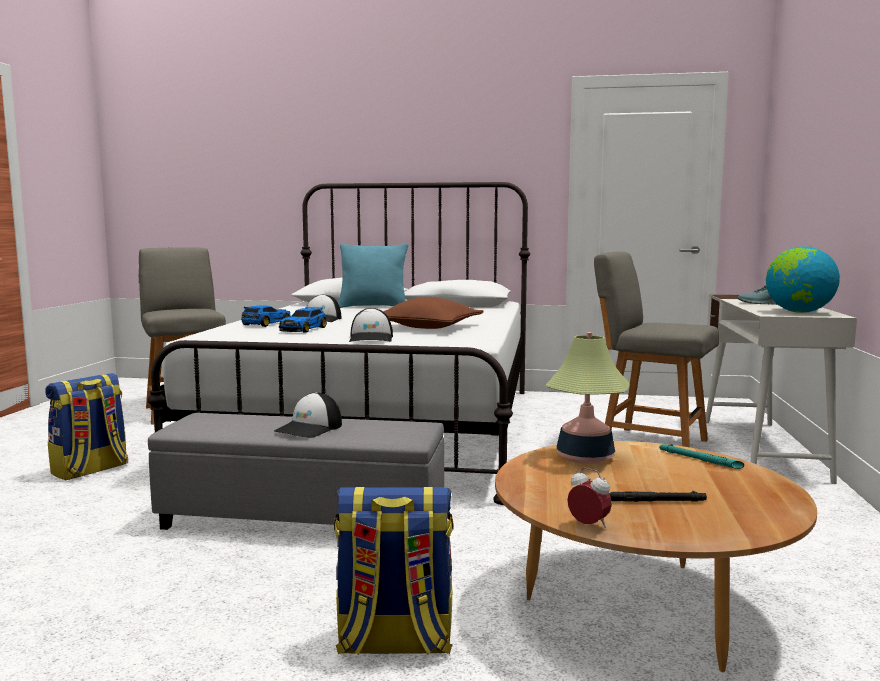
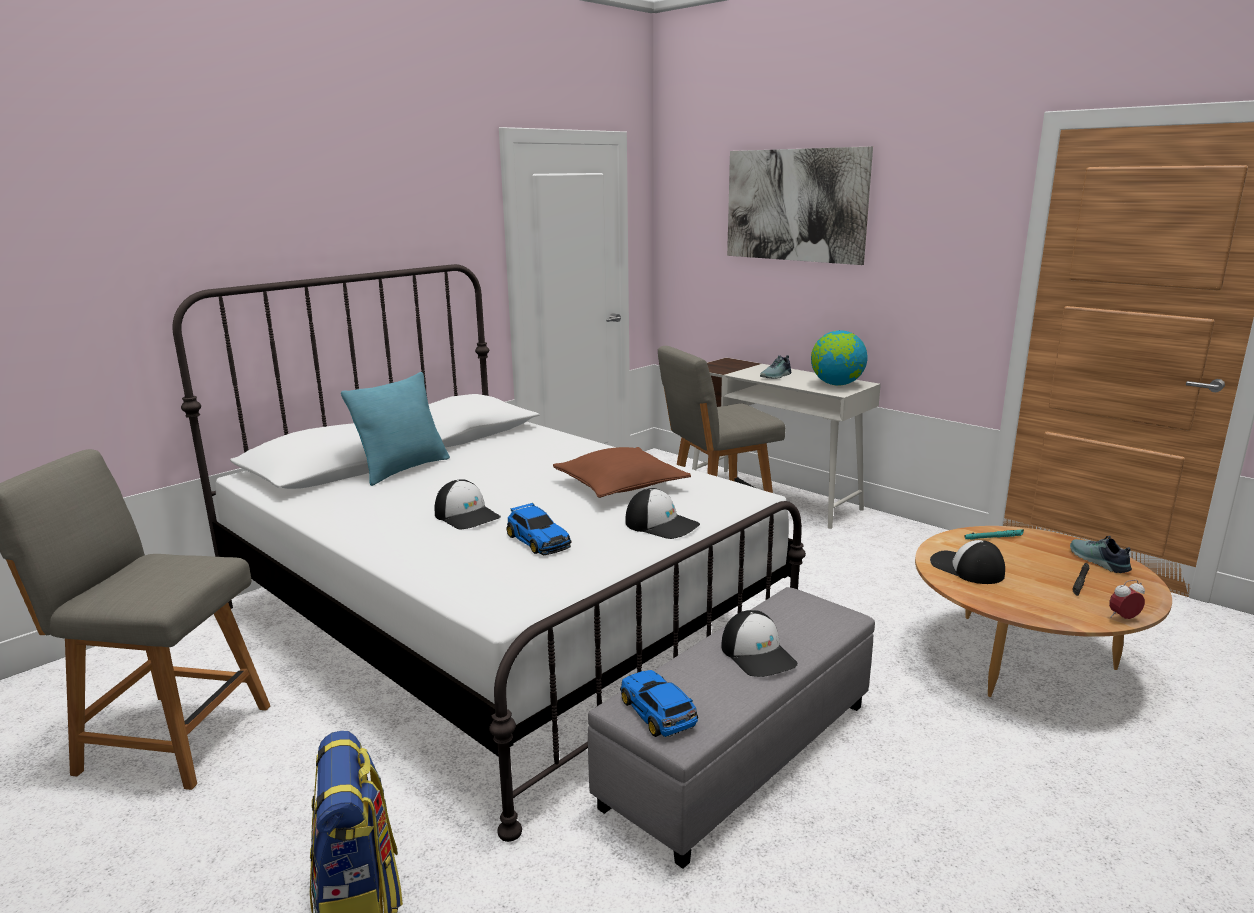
camera: 55 degrees left, 10 degrees up
toy car [241,305,291,327] -> toy car moved to [620,670,698,737]
backpack [334,487,454,655] -> none
table lamp [546,332,629,464] -> cap [930,540,1005,584]
none -> picture [727,147,873,265]
none -> shoe [1070,536,1132,573]

